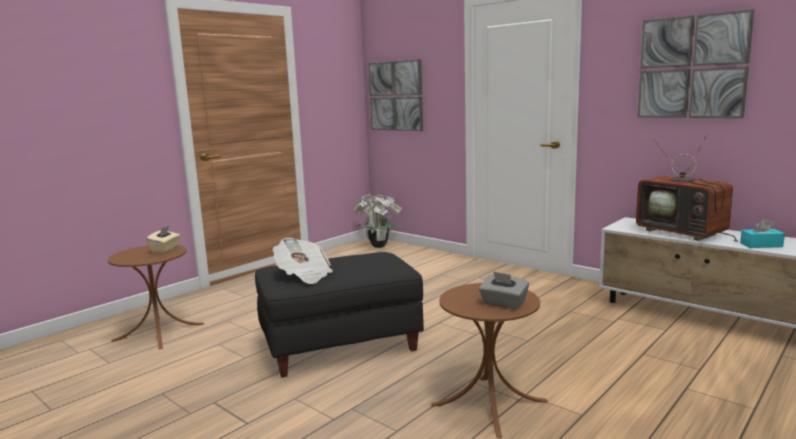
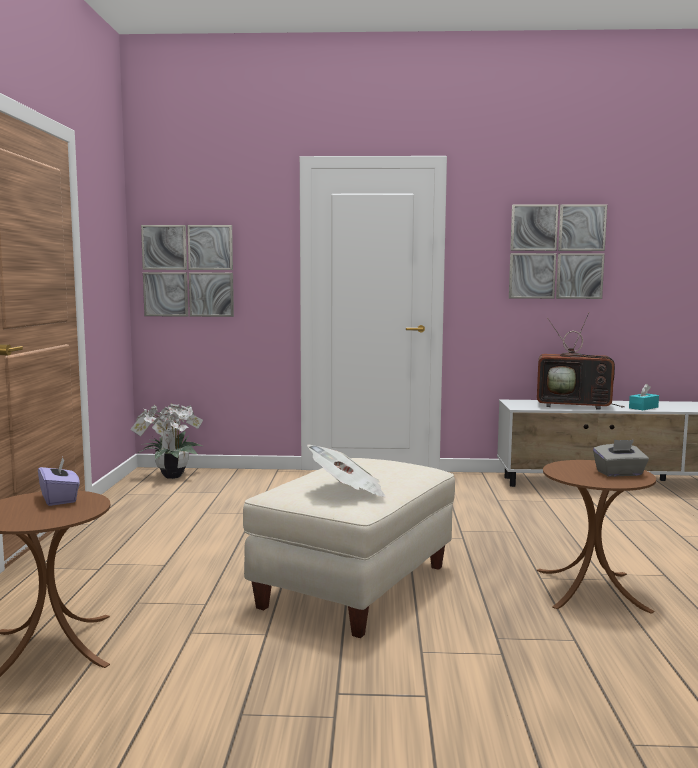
camera: 40 degrees left, 5 degrees down
beige tissue box [146,225,180,253] -> purple tissue box [38,457,80,506]
black ottoman [255,252,424,378] -> beige ottoman [243,458,455,638]

